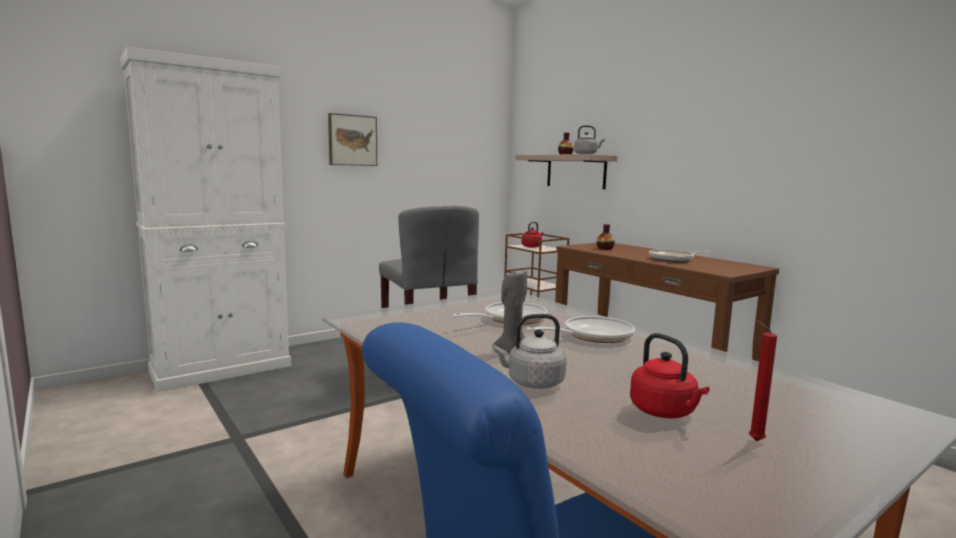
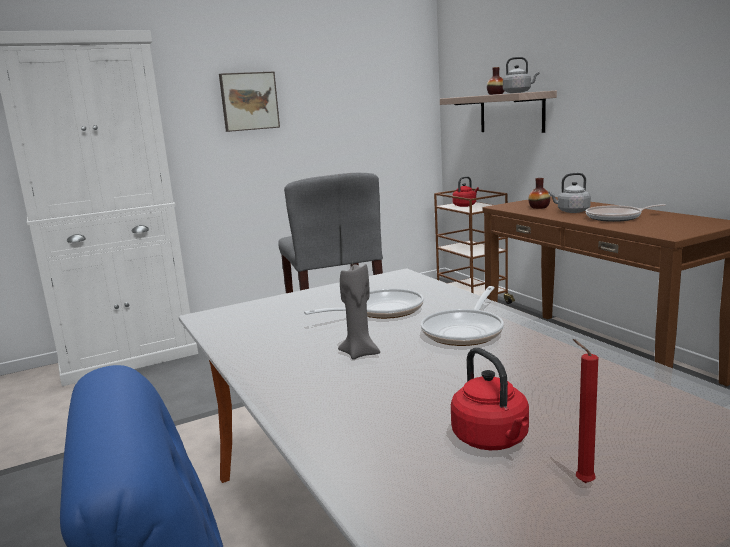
camera: 10 degrees right, 5 degrees up
grey kettle [492,314,567,389] -> grey kettle moved to [548,173,591,213]
frying pan [525,316,635,343] -> frying pan turned 135 degrees clockwise [421,286,504,346]

